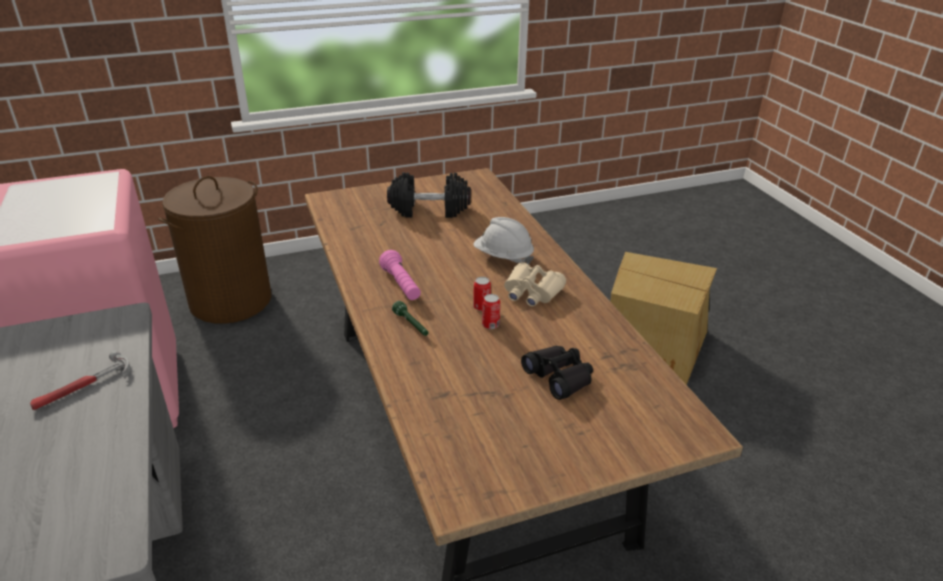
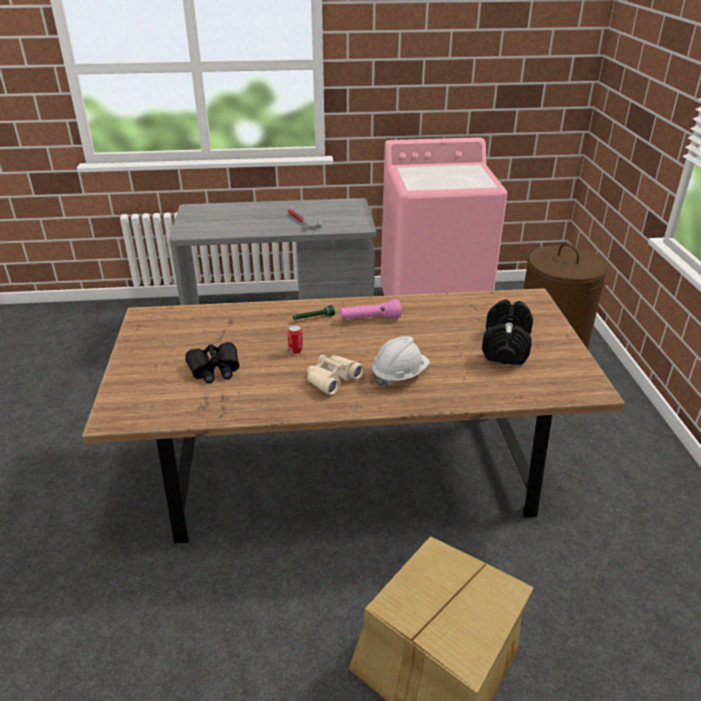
camera: 105 degrees right, 0 degrees up
can [473,277,491,311] -> none

